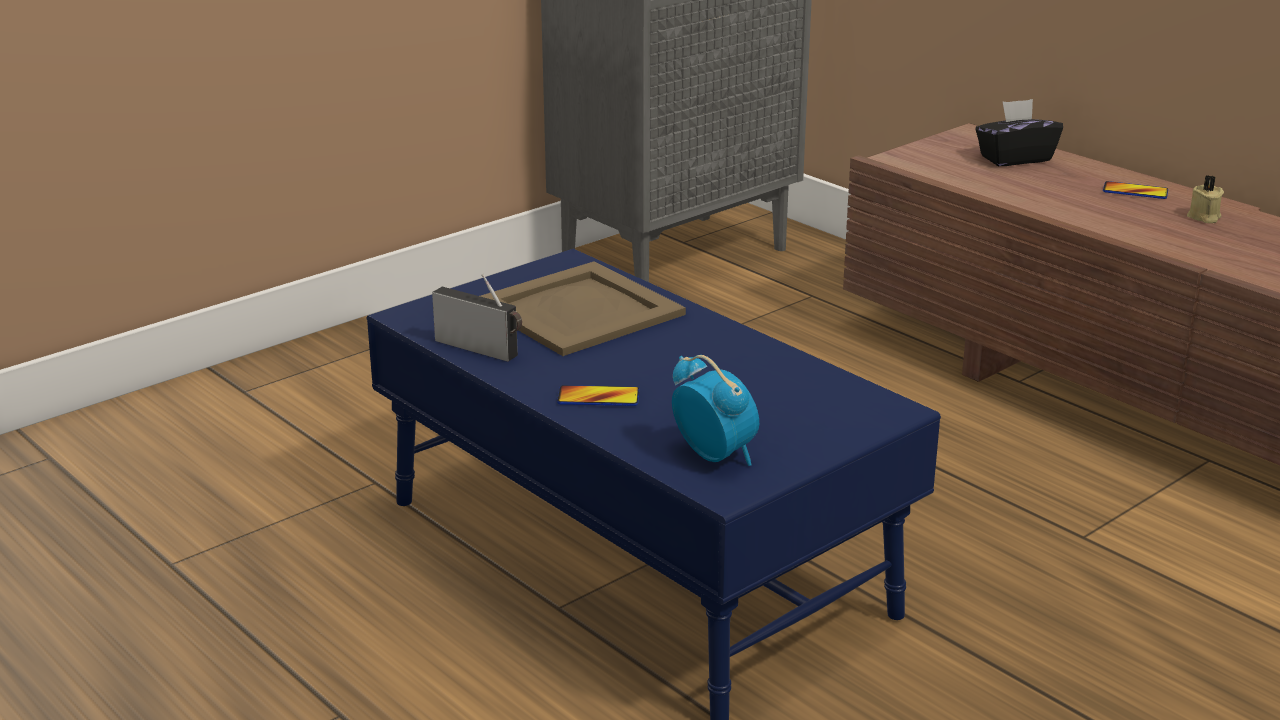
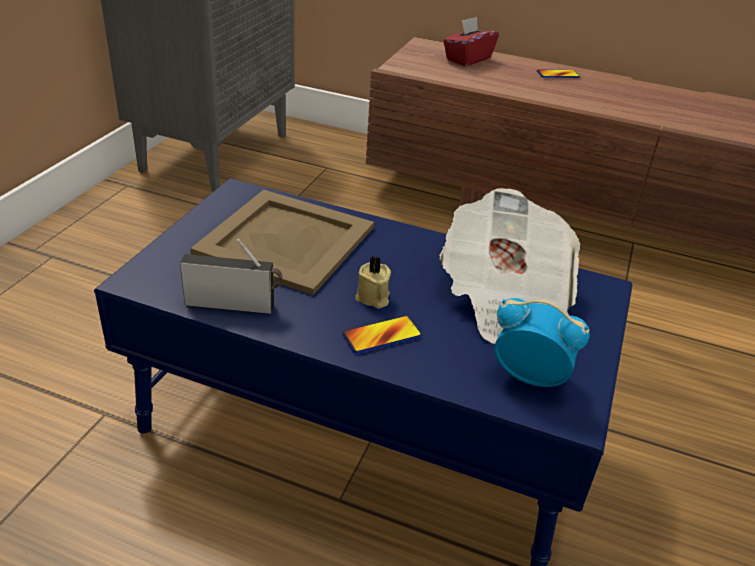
camera: 30 degrees left, 10 degrees up
black tissue box [975,99,1063,166] -> red tissue box [443,17,499,66]
beige candle [1187,175,1224,223] -> beige candle moved to [355,256,391,308]
none -> newspaper [440,188,580,344]

